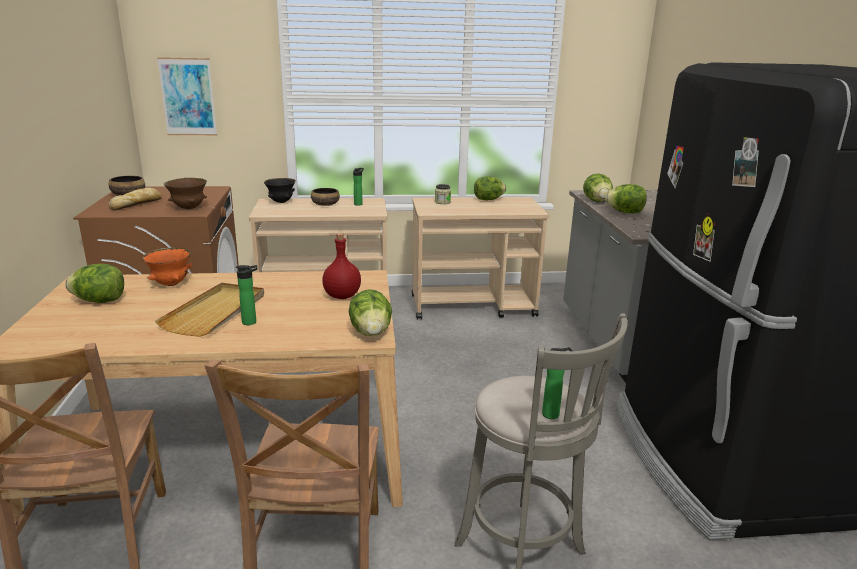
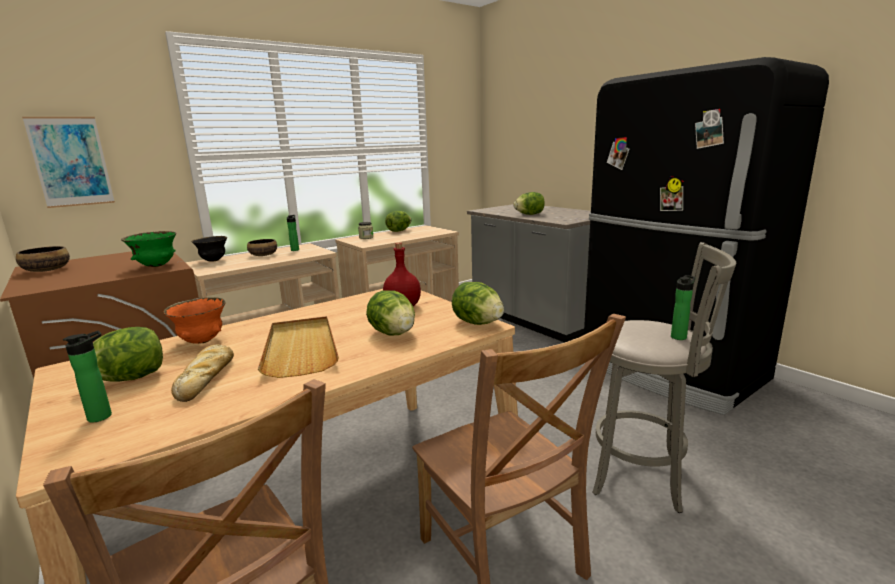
camera: 30 degrees left, 5 degrees down
bread [109,188,162,210] -> bread moved to [171,345,234,402]
brown bowl [164,178,207,209] -> green bowl [121,231,176,267]
bottle [236,265,257,325] -> bottle moved to [63,331,112,423]
lettuce [583,174,613,202] -> lettuce moved to [366,290,415,336]

